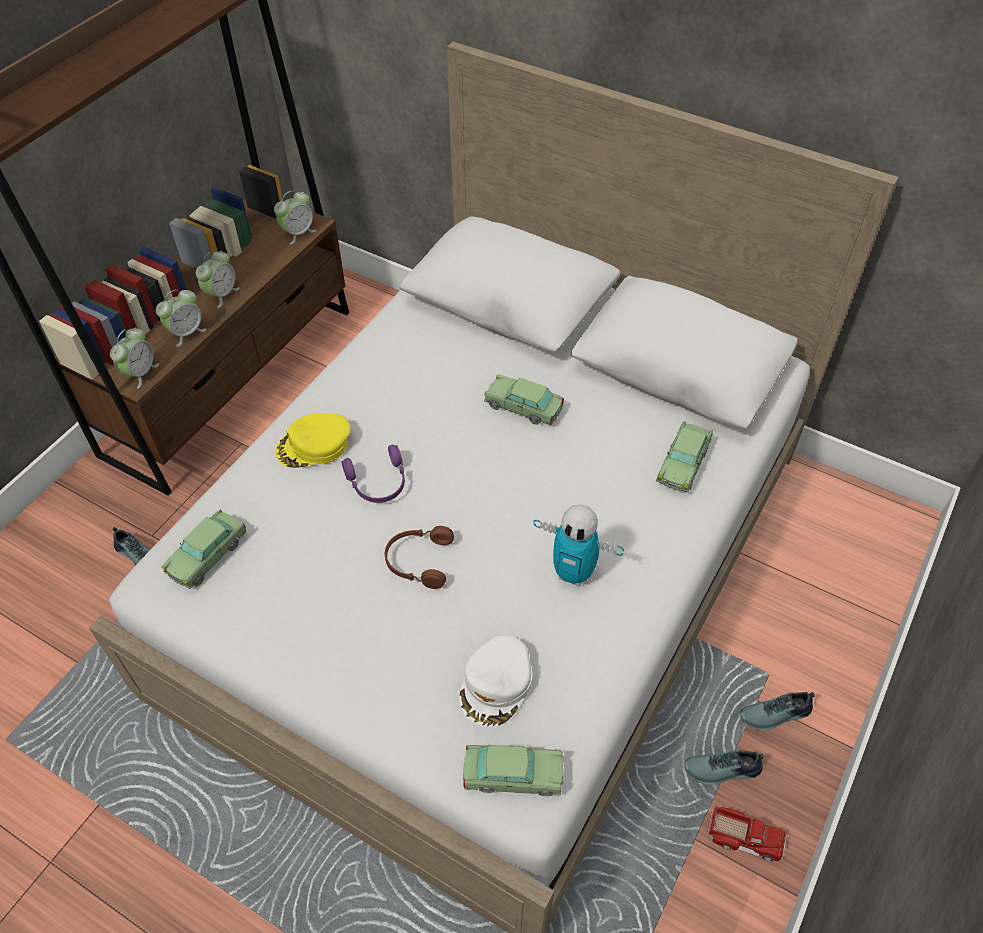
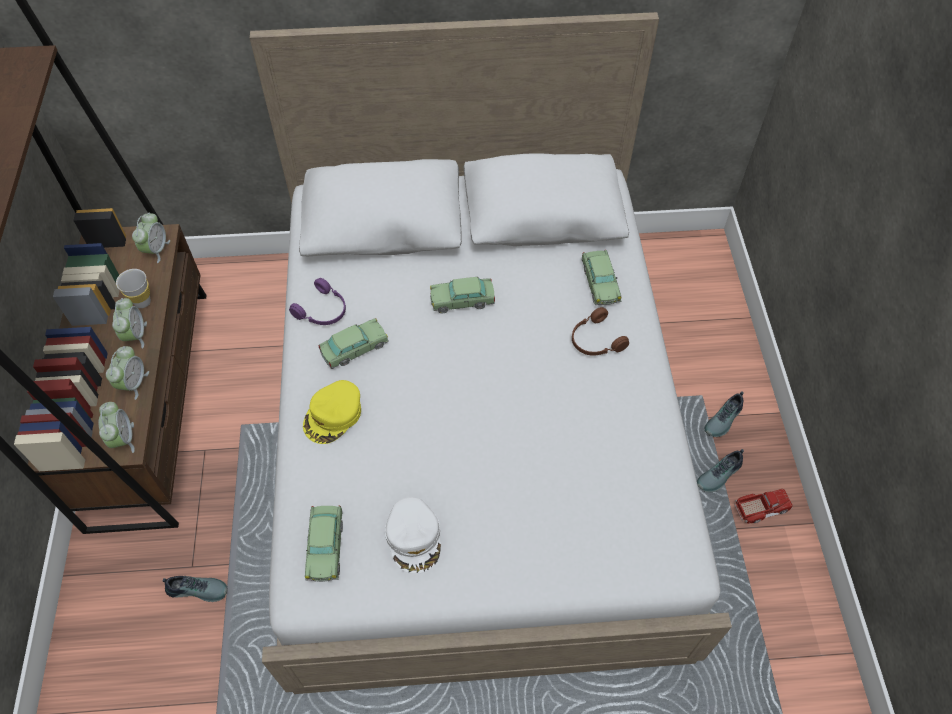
camera: 35 degrees left, 5 degrees up
purple headphones [342,445,405,503] -> purple headphones moved to [289,278,346,325]
brown headphones [385,526,454,589] -> brown headphones moved to [572,307,629,356]
white cap [459,635,532,727] -> white cap moved to [385,497,441,574]
toy car [463,745,564,796] -> toy car moved to [318,318,389,369]
toy robot [533,505,624,586] -> none
none -> white cup [116,269,151,308]

